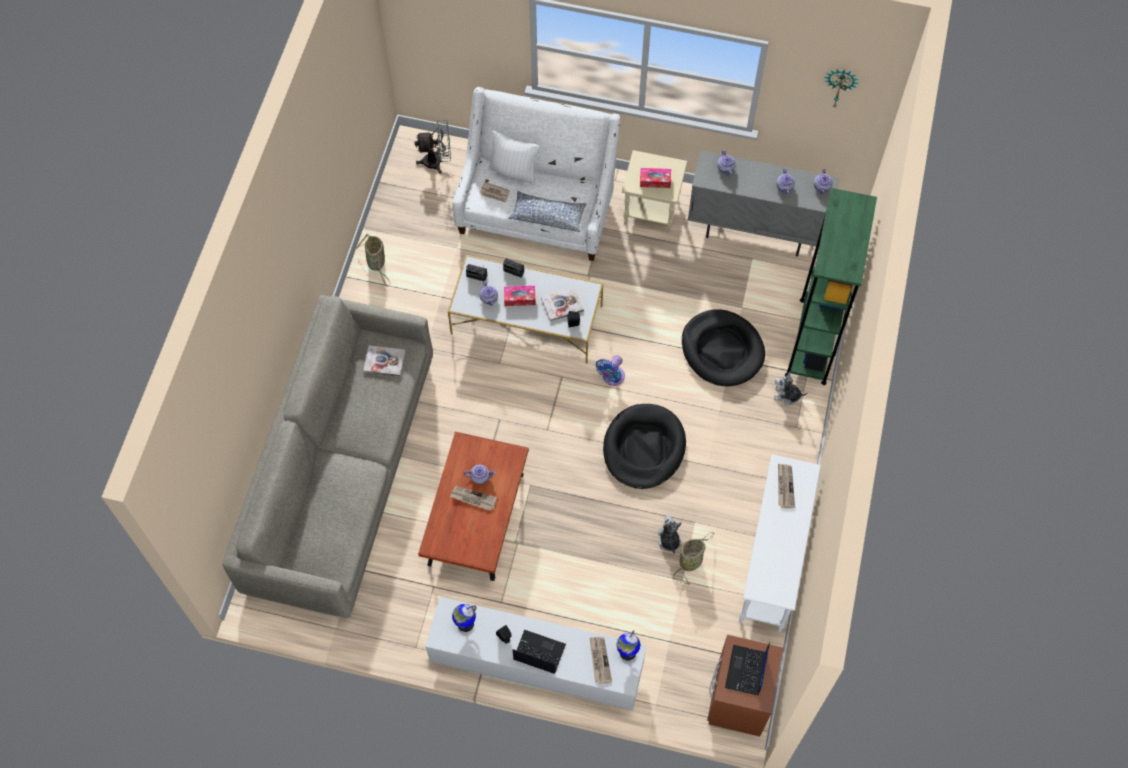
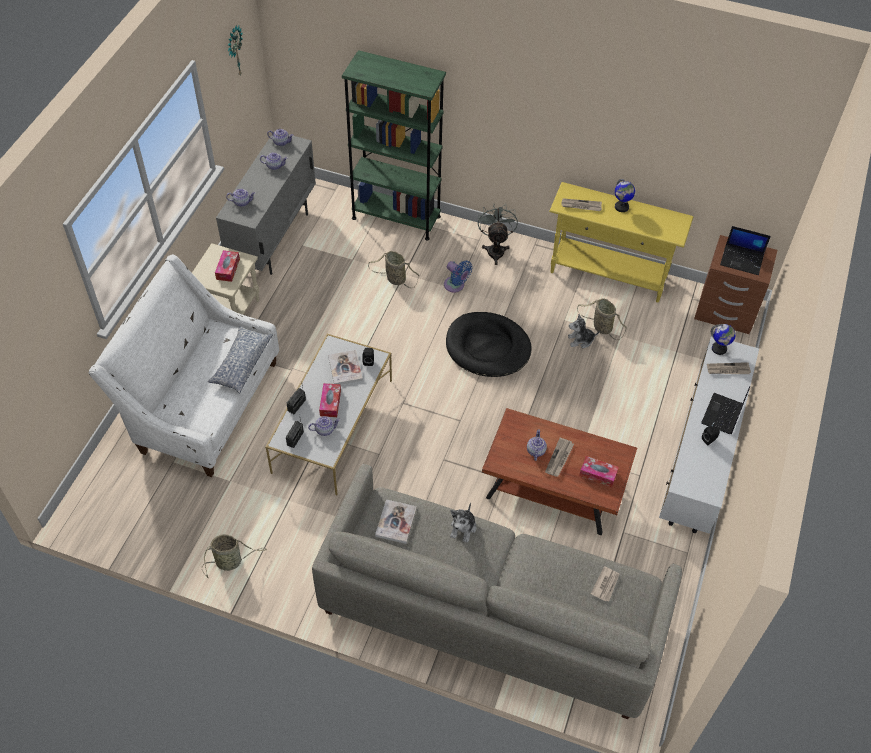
camera: 85 degrees left, 10 degrees down
grey fan [414,120,451,174] -> grey fan moved to [478,204,518,265]
globe [452,604,477,632] -> globe moved to [615,179,635,212]
newspaper [479,182,510,203] -> newspaper moved to [591,566,619,601]
white pillow [488,131,540,185] -> none
blue fan [596,355,625,386] -> blue fan moved to [444,261,472,293]
black dog bed [682,309,765,386] -> basket [368,251,419,288]
white console table [739,455,821,632] -> yellow console table [549,182,694,303]
plush toy [774,371,807,405] -> plush toy moved to [450,503,476,542]
none -> tissue box [579,456,619,487]

